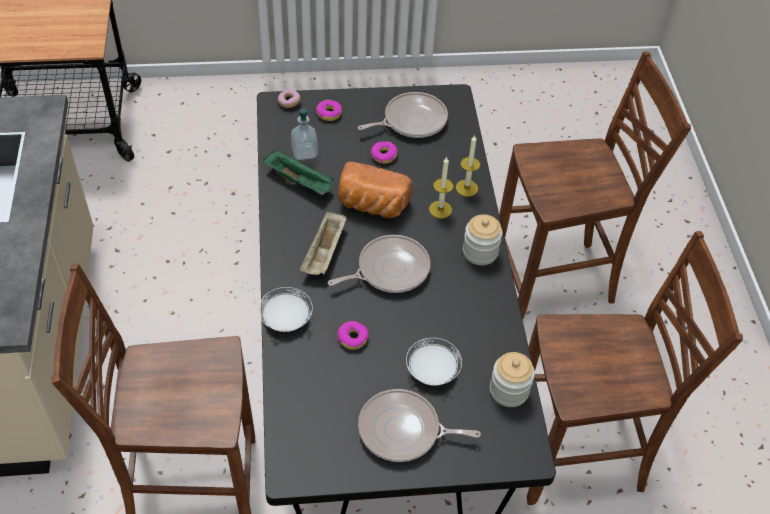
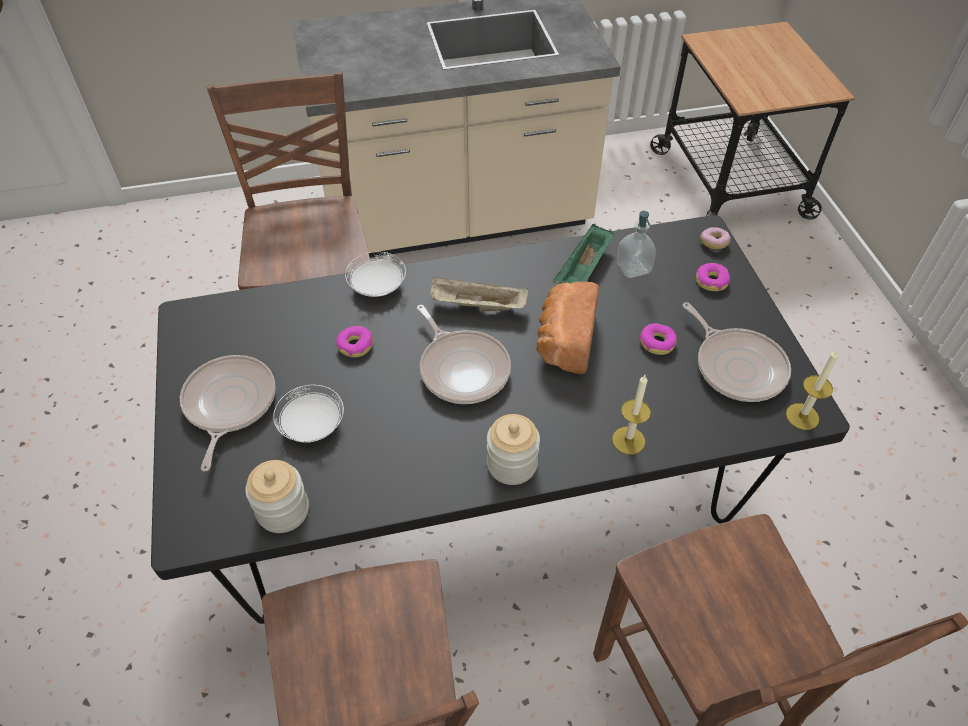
camera: 85 degrees right, 0 degrees up
candle [429,157,453,218] -> candle moved to [786,349,839,430]

